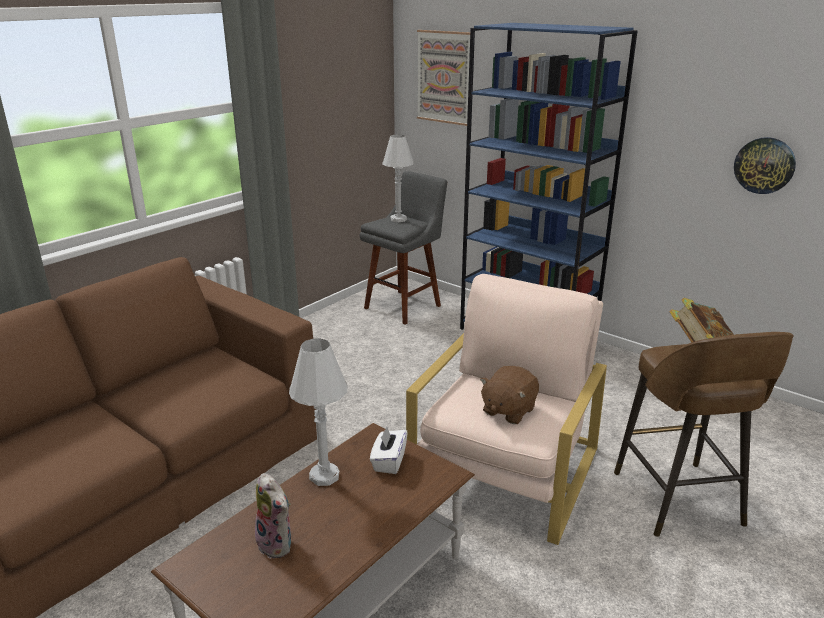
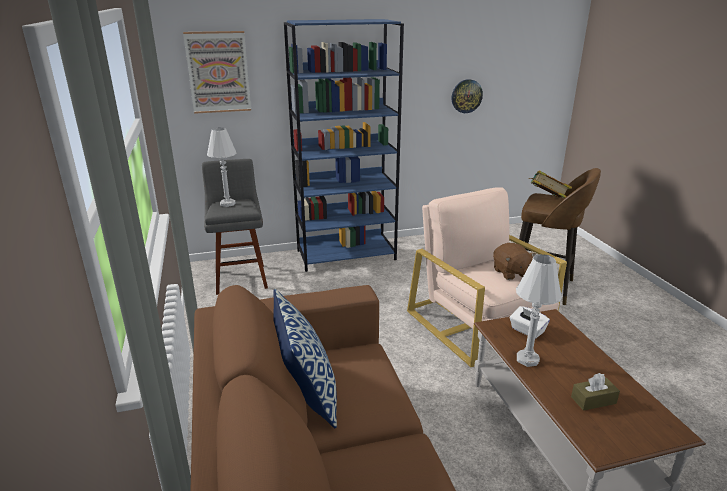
camera: 55 degrees left, 0 degrees up
plush toy [255,473,291,559] -> brown tissue box [571,373,620,411]
none -> pillow [273,289,337,429]

